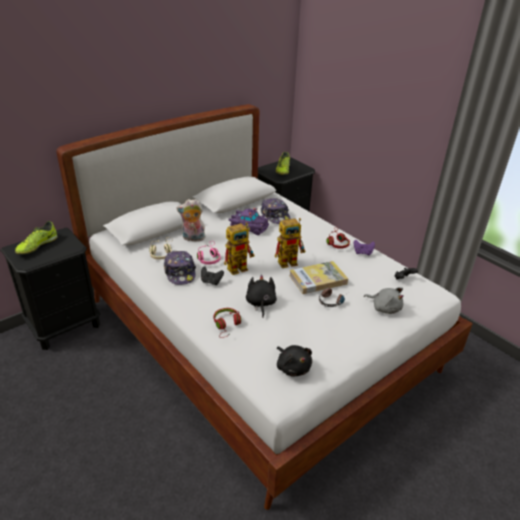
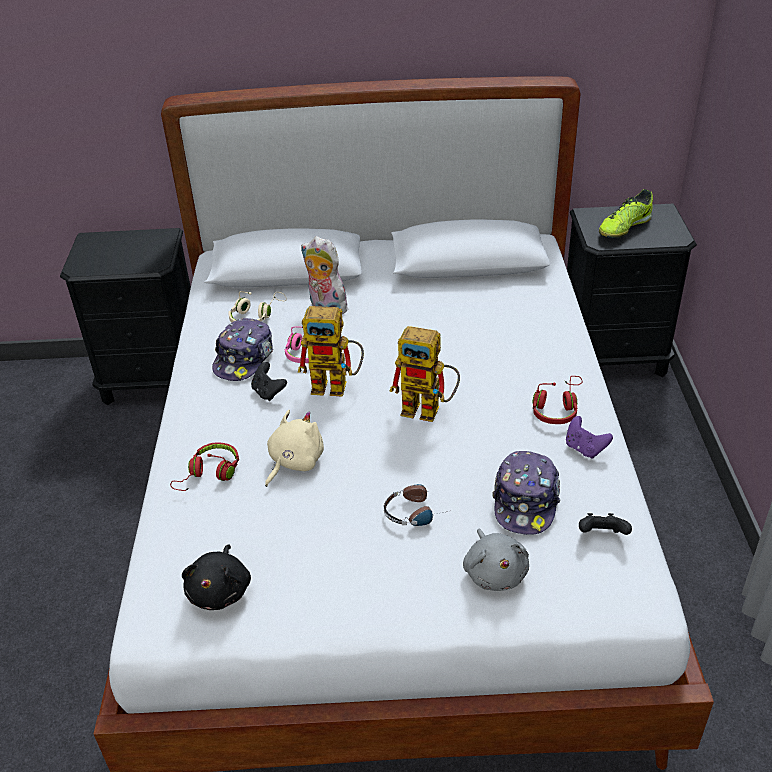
camera: 40 degrees right, 5 degrees up
shoe [15,221,58,255] -> none
purple toy car [229,208,270,235] -> none
black plush toy [246,275,277,318] -> beige plush toy [265,410,324,487]
cap [261,198,290,224] -> cap moved to [493,451,560,535]
book [289,261,348,294] -> none

